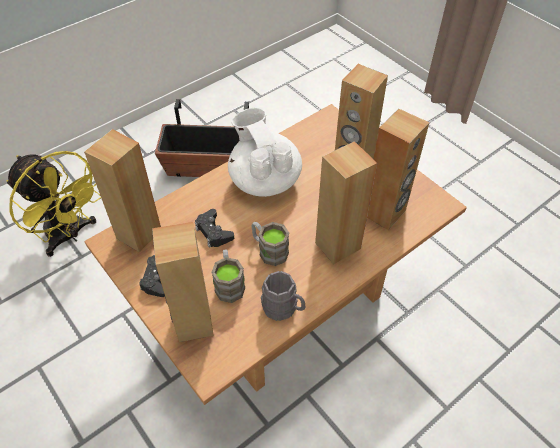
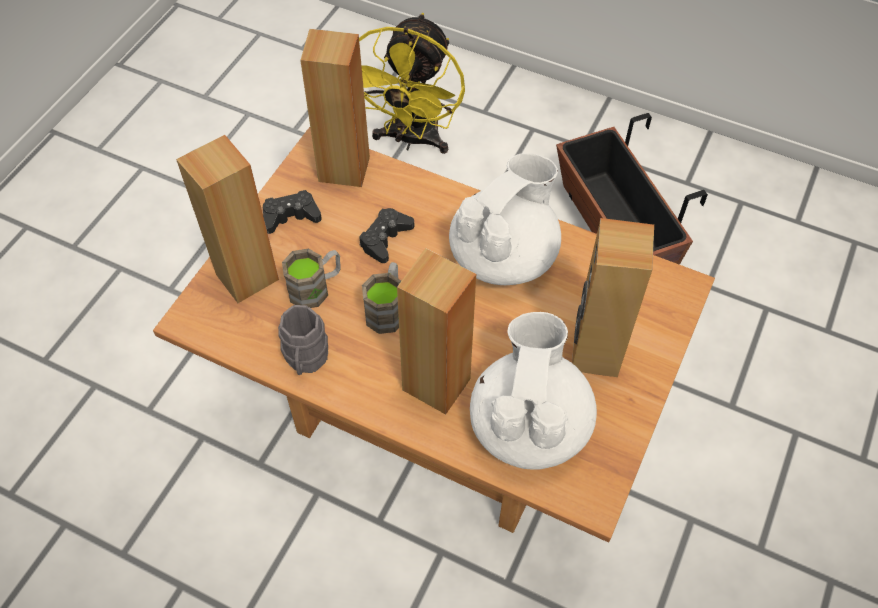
camera: 65 degrees right, 5 degrees up
brown speaker [367,109,430,230] -> white teapot [470,312,597,470]

